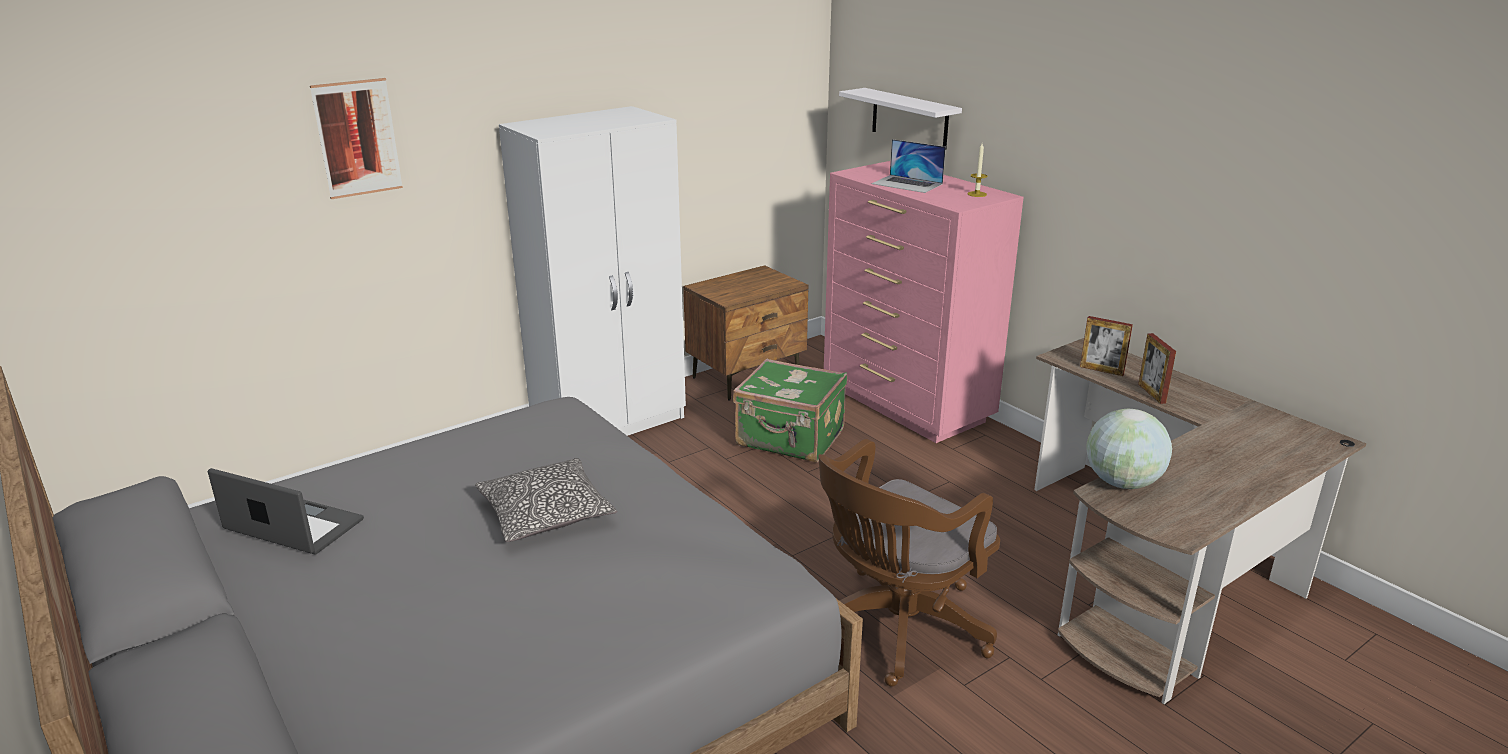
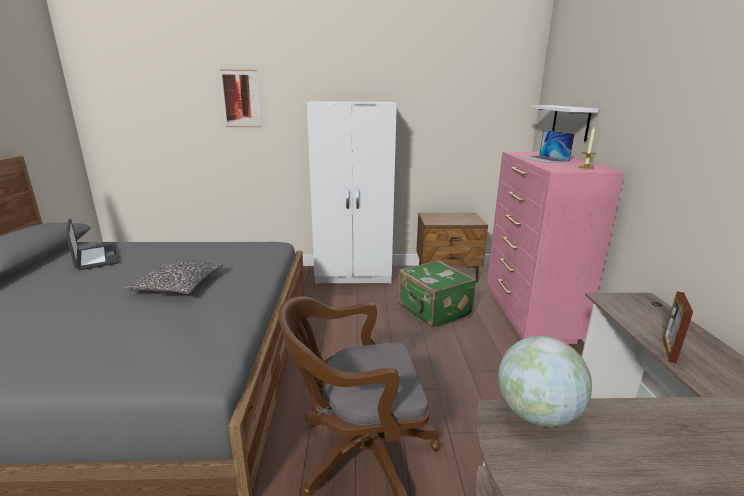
camera: 35 degrees right, 5 degrees down
picture frame [1080,316,1133,376] -> none

